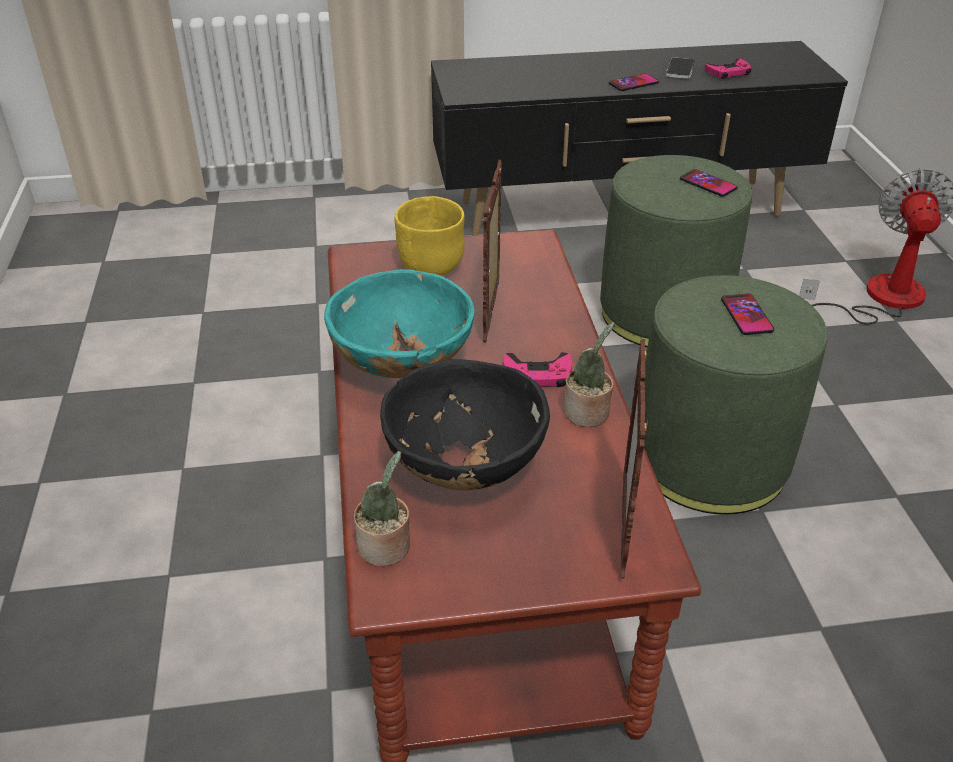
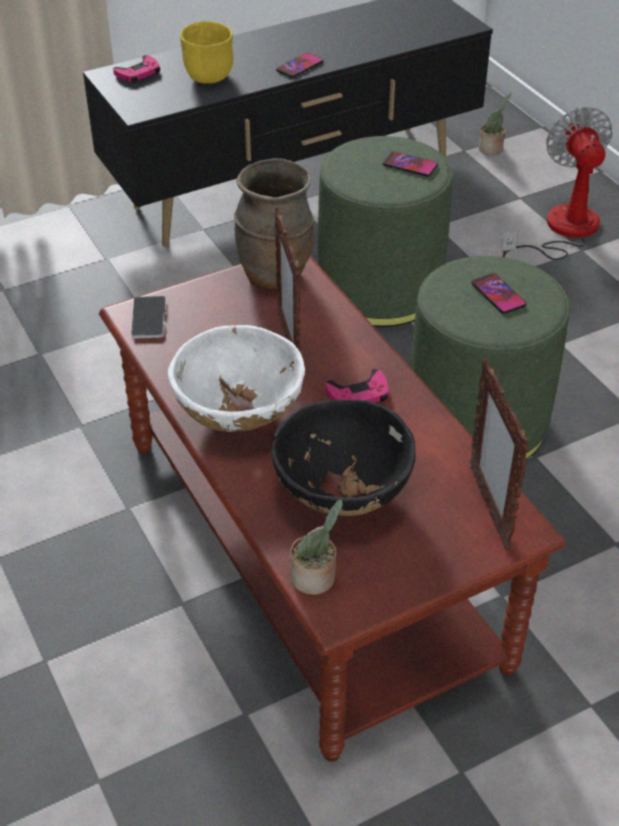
camera: 20 degrees left, 5 degrees up
turquoise bowl [324,269,475,378] -> white bowl [168,325,305,431]
yellow bowl [395,196,465,276] -> yellow bowl moved to [180,21,233,84]
potted plant [564,322,615,427] -> potted plant moved to [479,92,511,155]
phone [666,57,695,79] -> phone moved to [131,296,166,339]
pink game controller [705,58,751,79] -> pink game controller moved to [113,55,160,83]
none -> brown vase [234,158,314,290]

